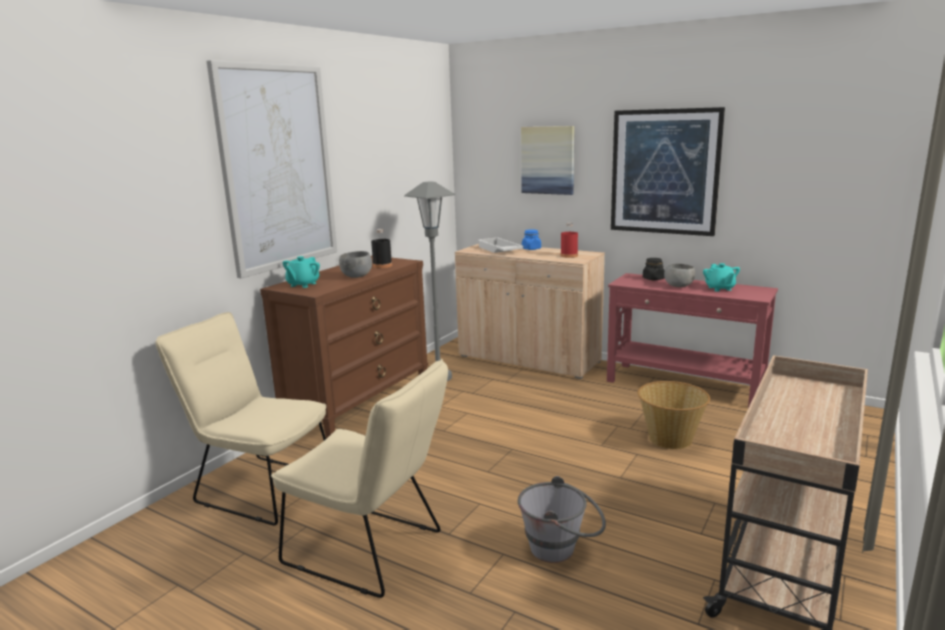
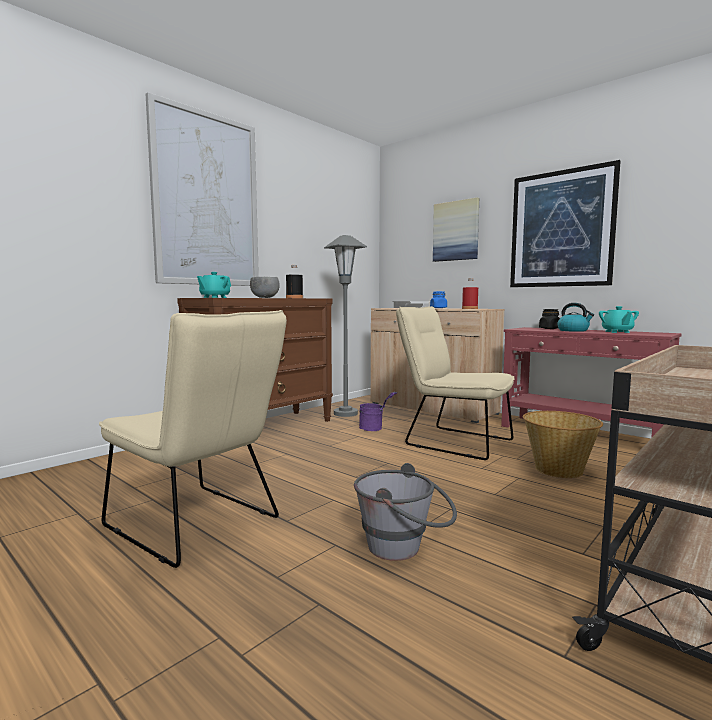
camera: 10 degrees right, 10 degrees down
beige chair [155,312,326,526] -> beige chair moved to [396,306,515,460]
grey bowl [664,263,695,287] -> kettle [557,303,594,332]
none -> purple bucket [359,392,397,431]

